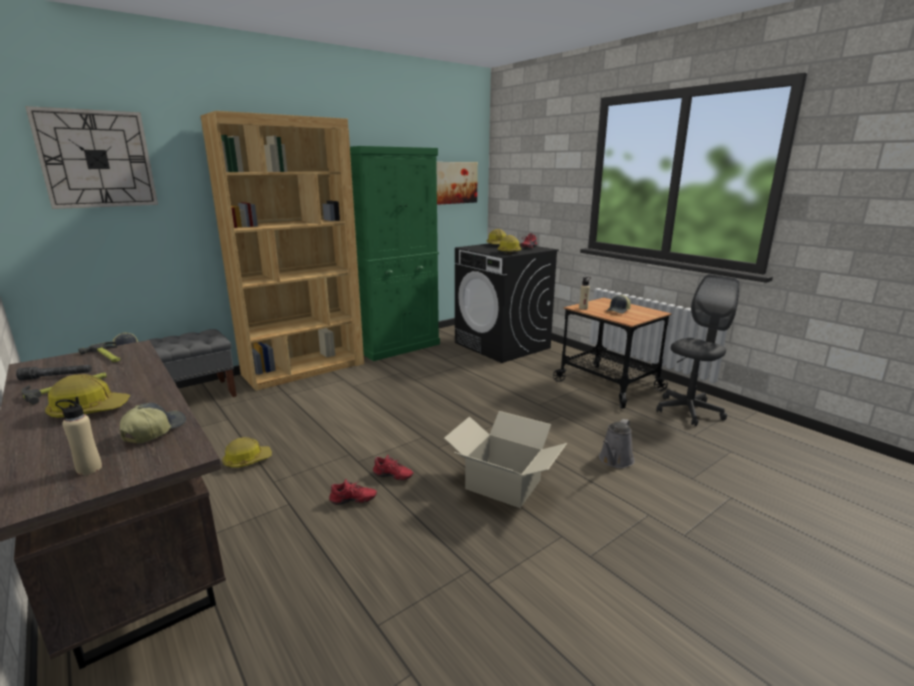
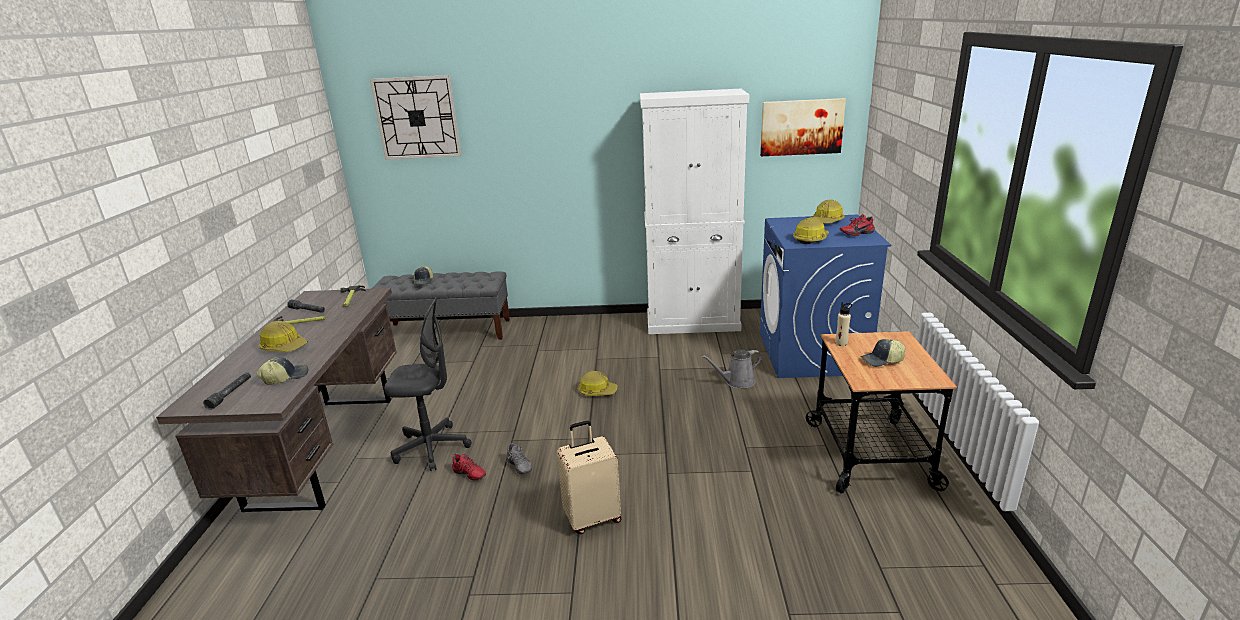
camera: 40 degrees right, 5 degrees up
beige bottle [55,397,102,475] -> grey flashlight [203,372,251,410]
brown bookcase [200,111,364,391] -> none
hard hat [222,437,272,468] -> hard hat moved to [578,371,618,396]
green cabinet [350,146,440,361] -> white cabinet [640,89,749,334]
red shoe [373,455,414,480] -> grey shoe [507,443,532,474]
cardboard box [444,411,567,508] -> beige suitcase [557,421,621,534]
black washing machine [455,243,559,363] -> blue washing machine [760,214,891,378]
grey watering can [599,419,635,468] -> grey watering can moved to [701,349,762,388]
grey office chair [656,274,739,426] -> grey office chair moved to [384,297,471,471]

